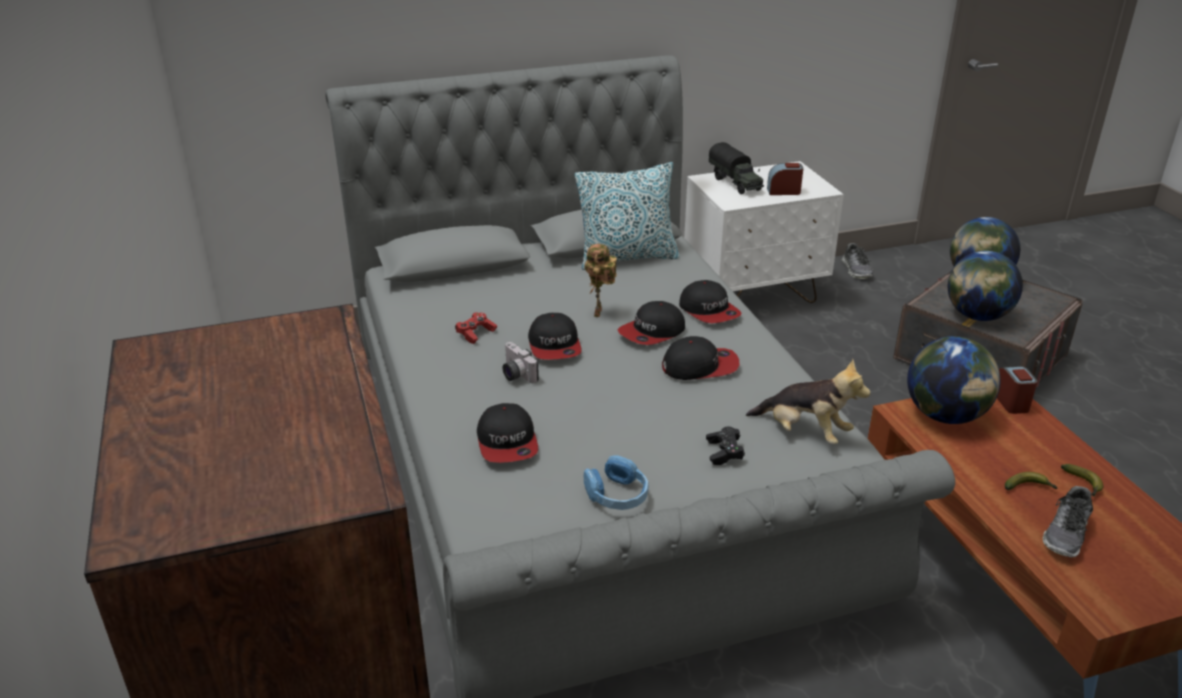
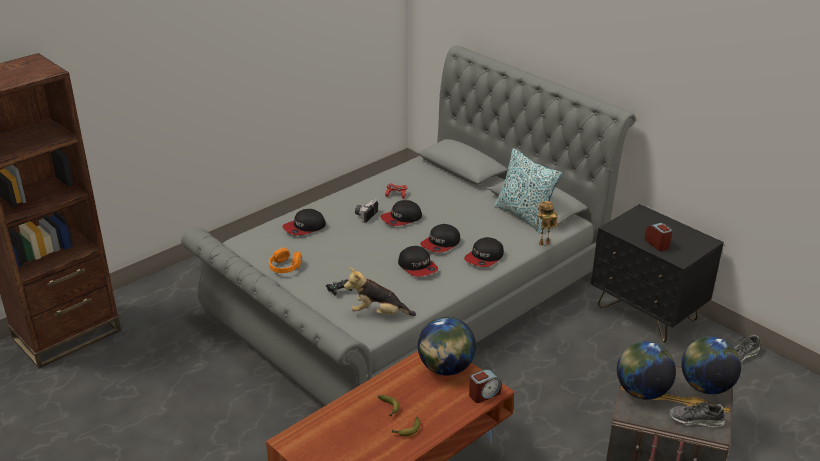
camera: 65 degrees right, 0 degrees up
toy robot [584,244,617,317] -> toy robot moved to [535,201,558,246]
blue headphones [584,455,649,510] -> orange headphones [269,247,301,273]
cap [618,301,685,345] -> cap turned 75 degrees counterclockwise [420,224,460,253]
white nightstand [684,161,844,303] -> black nightstand [591,204,724,343]
toy truck [709,142,764,194] -> none
plush toy [746,359,870,444] -> plush toy turned 90 degrees clockwise [344,268,416,316]
shoe [1043,486,1093,557] -> shoe moved to [670,402,725,427]

